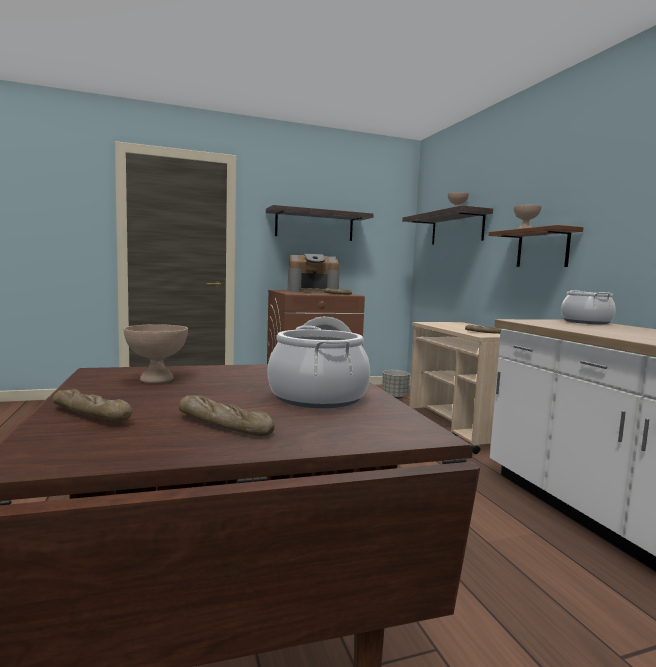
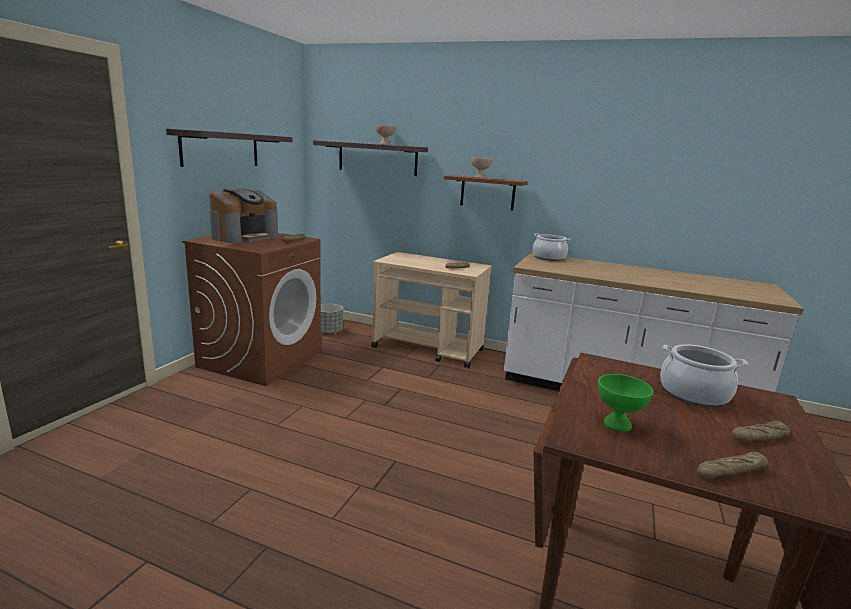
camera: 50 degrees left, 10 degrees up
beige bowl [124,324,188,383] -> green bowl [598,374,653,432]

